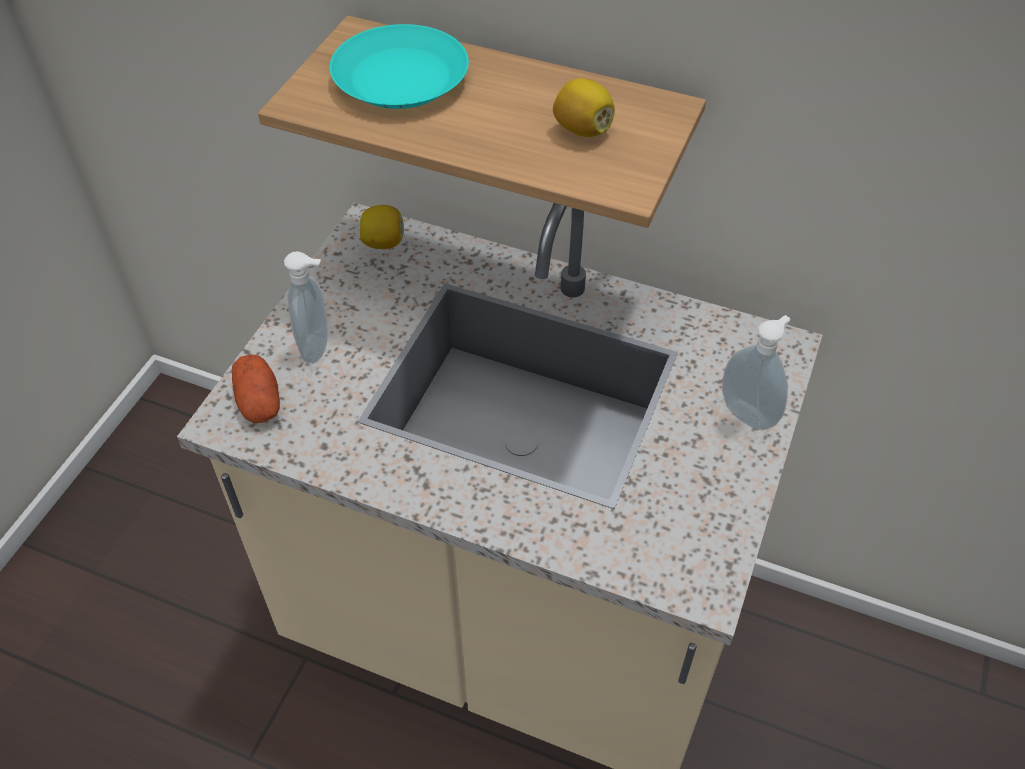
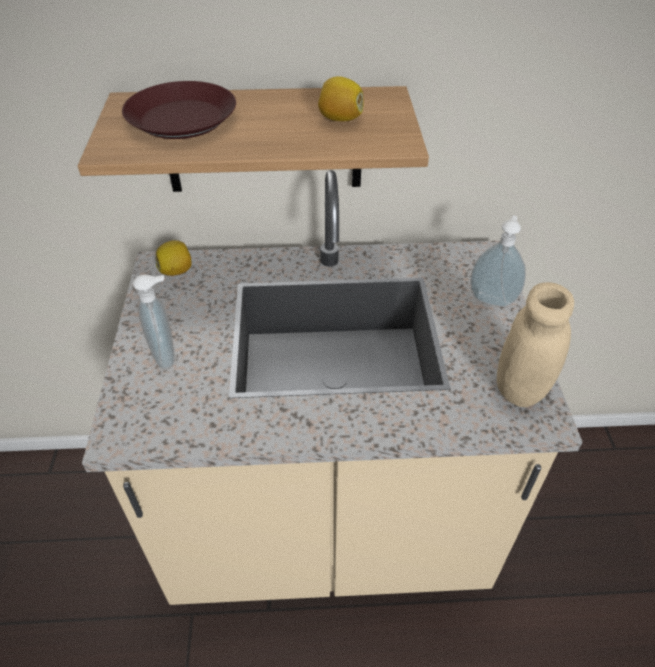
camera: 25 degrees left, 5 degrees down
potato [232,354,280,423] -> none
turquoise plate [330,24,469,109] -> brown plate [122,81,236,139]
none -> beige jar [497,282,574,407]

